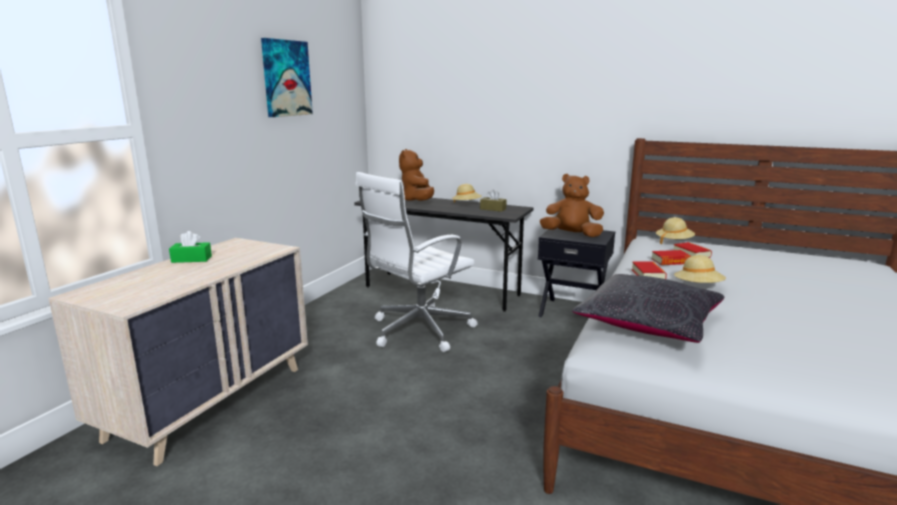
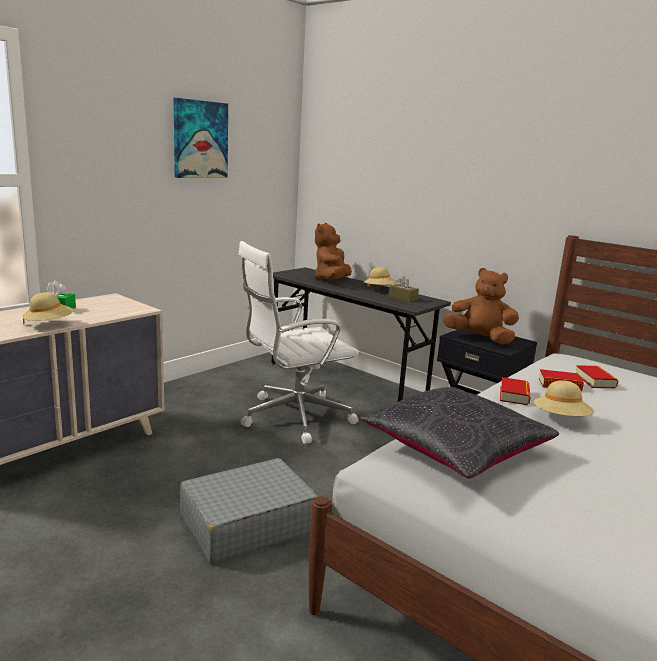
camera: 15 degrees right, 0 degrees up
beige hat [656,217,695,245] -> beige hat moved to [23,292,74,325]
none -> grey suitcase [180,458,318,564]

